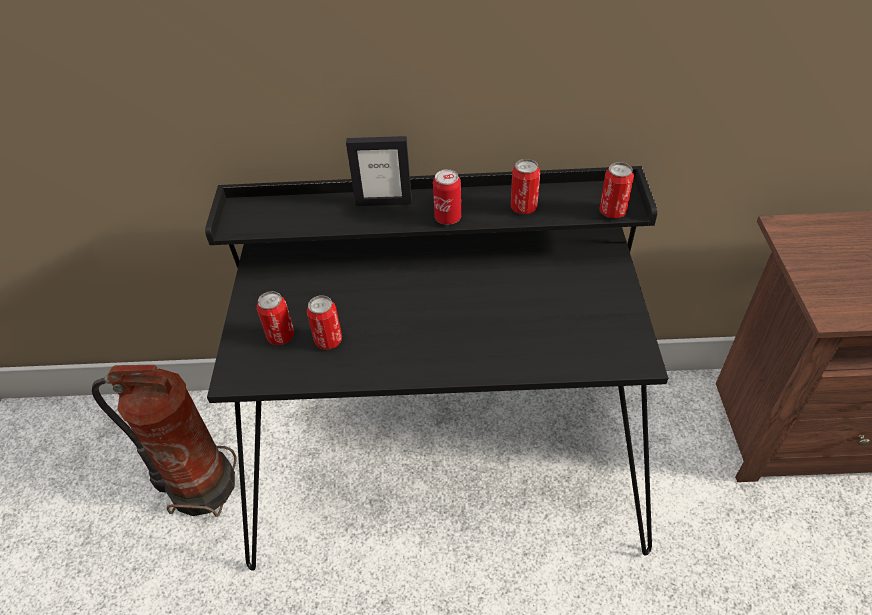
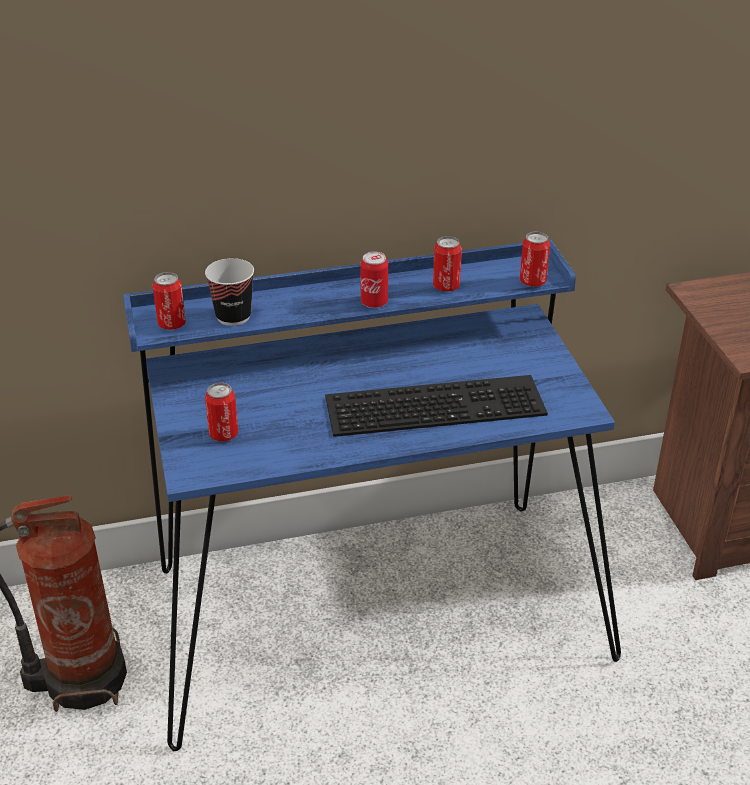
camera: 15 degrees left, 10 degrees down
black desk [205,166,668,571] -> blue desk [123,239,621,751]
can [307,295,342,350] -> can moved to [153,272,186,330]
picture frame [346,136,412,206] -> none
none -> cup [205,258,254,326]
none -> keyboard [325,375,548,437]

